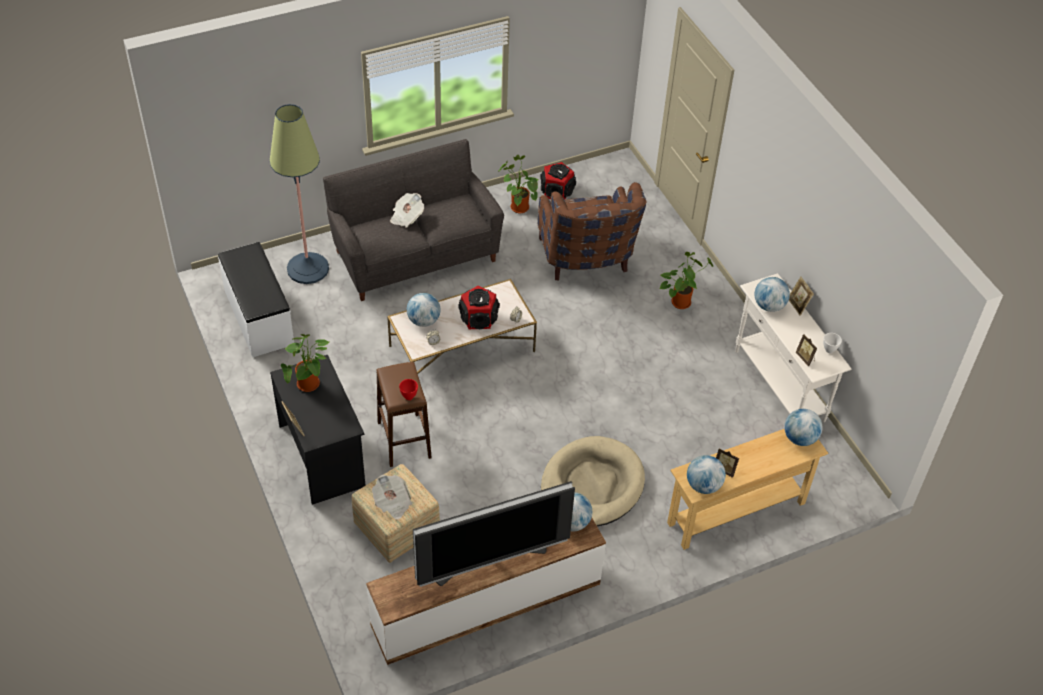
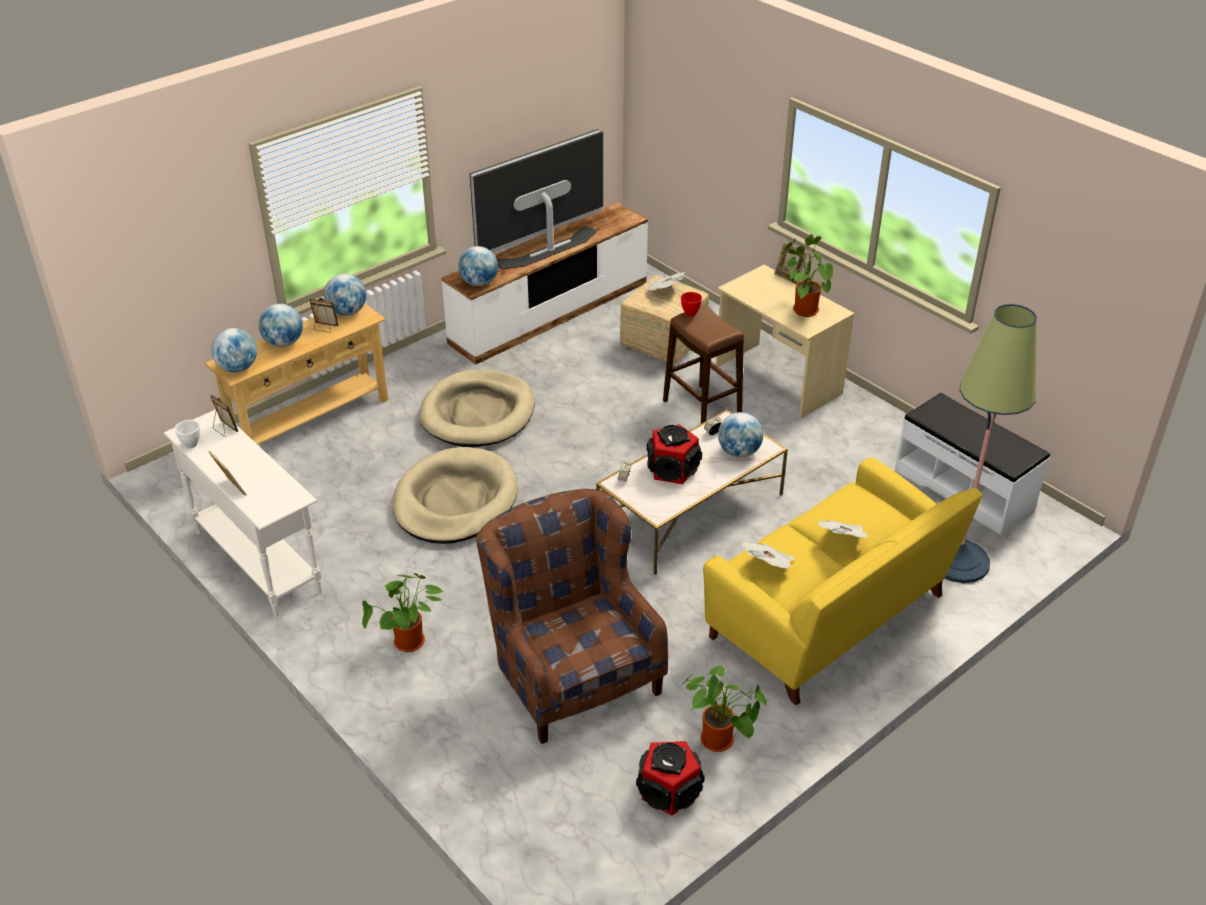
camera: 165 degrees right, 10 degrees down
black desk [270,355,366,505] -> beige desk [716,265,855,419]
grey sofa [323,139,504,301] -> yellow sofa [703,457,983,705]
globe [755,277,790,312] -> globe moved to [259,304,303,347]
none -> beige dog bed [392,447,518,544]
none -> newspaper [742,541,795,569]

